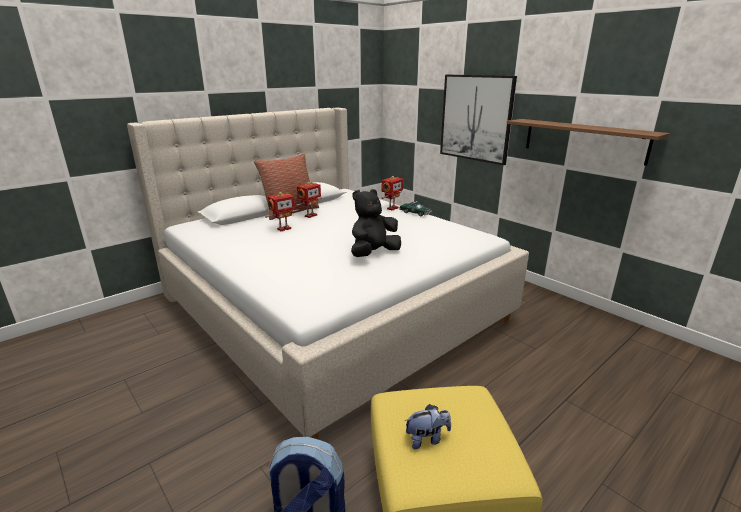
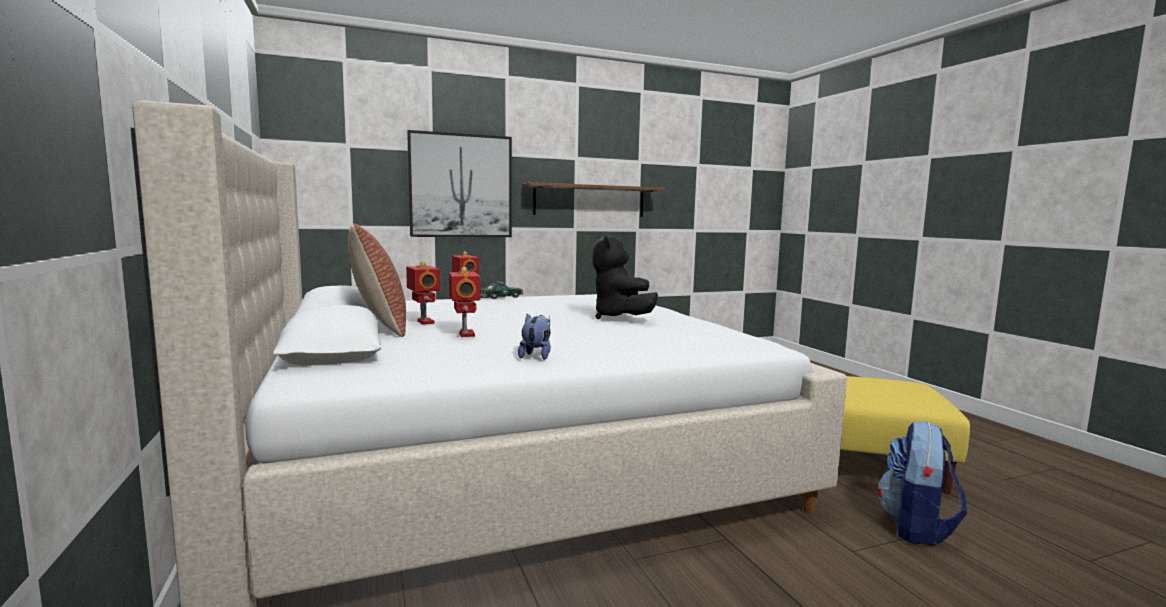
camera: 70 degrees left, 15 degrees down
plush toy [404,404,451,449] -> plush toy moved to [518,314,551,360]

